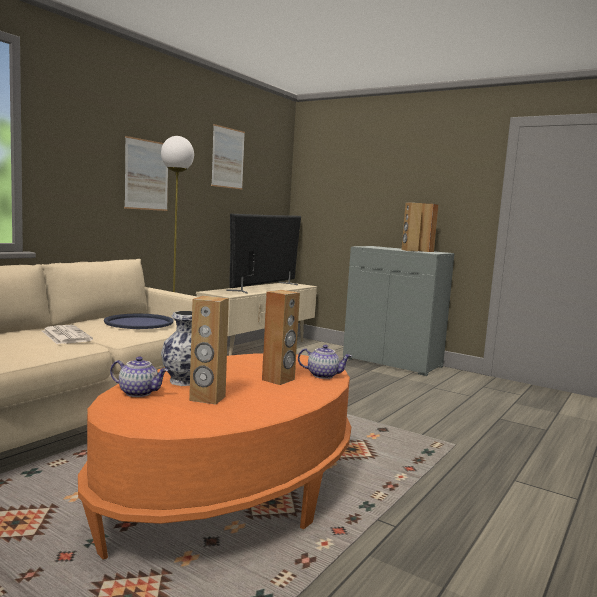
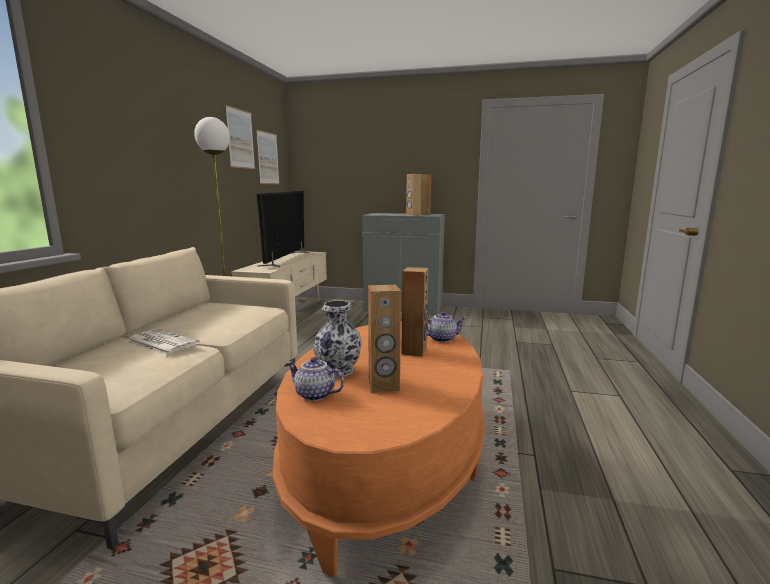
camera: 20 degrees left, 5 degrees up
blue tray [104,314,174,329] -> none
teapot [110,356,168,397] -> teapot turned 150 degrees counterclockwise [287,357,344,401]
picture [124,136,168,211] -> picture moved to [256,130,280,184]

